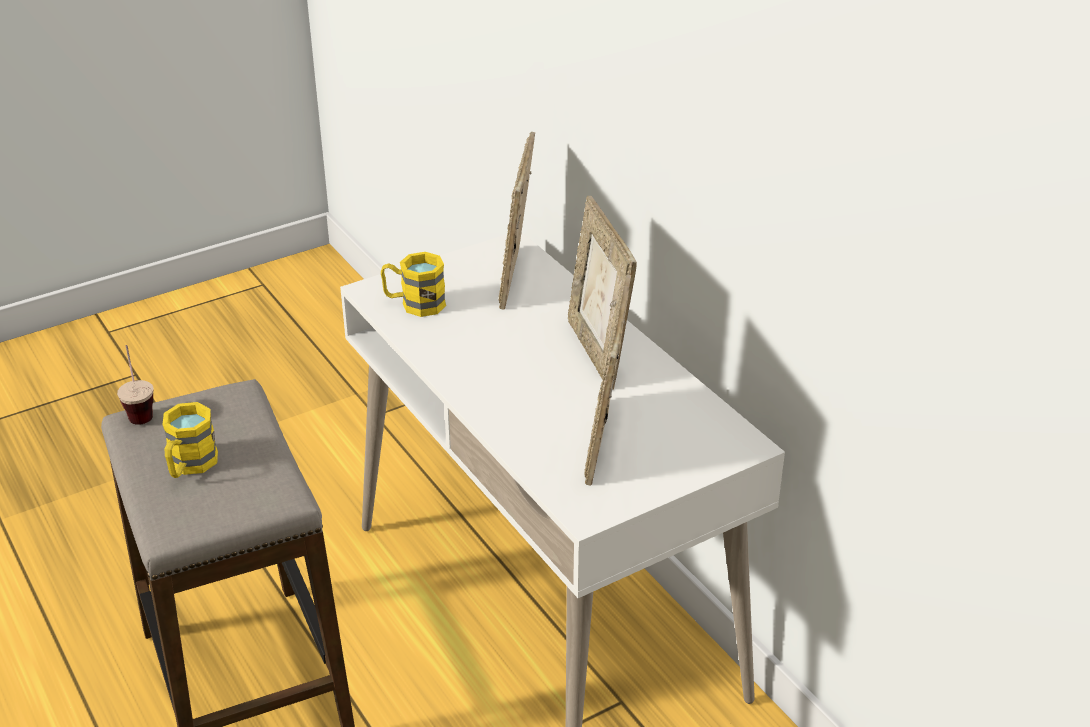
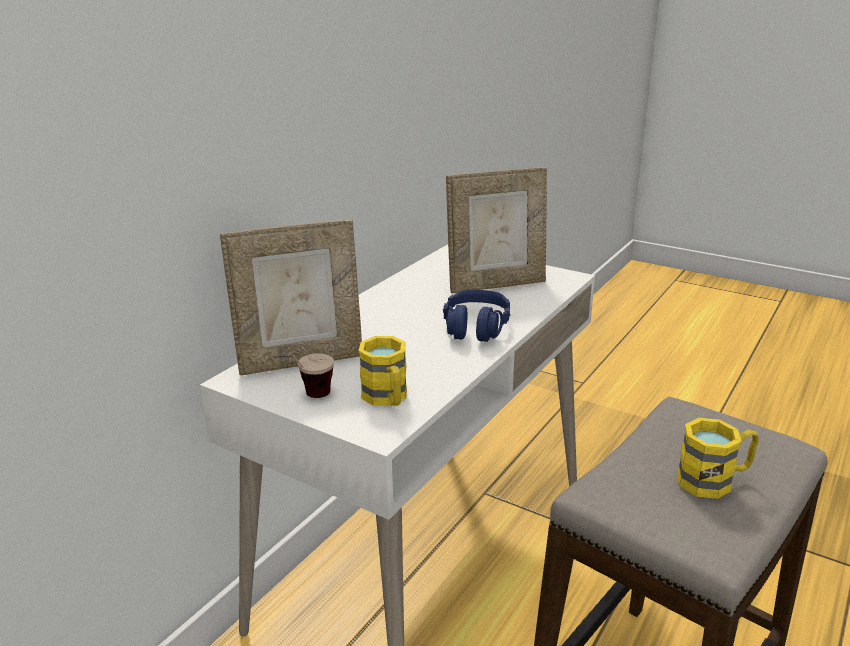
camera: 115 degrees left, 10 degrees down
cup [117,345,153,425] -> cup moved to [273,353,334,398]
picture frame [568,196,637,390] -> none
none -> blue headphones [443,290,510,342]

